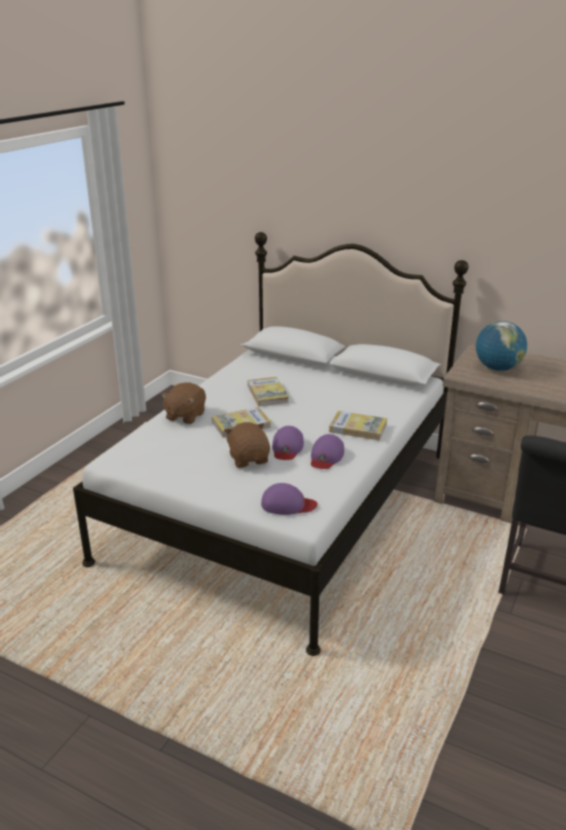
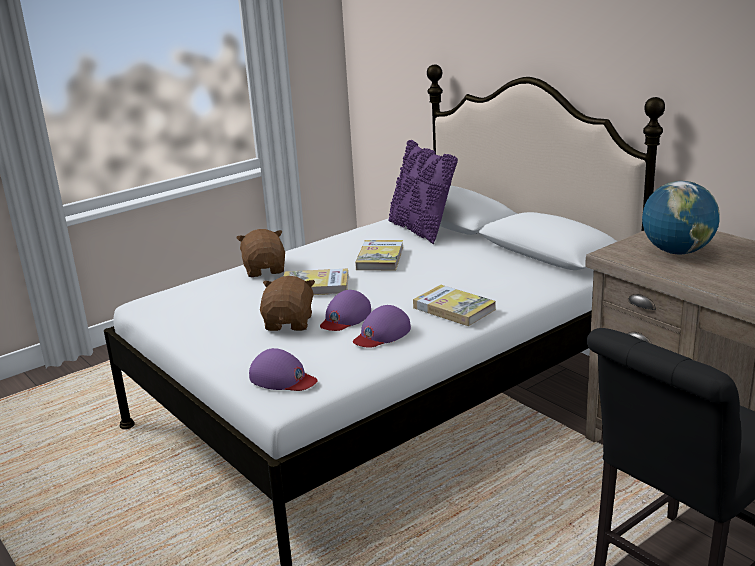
camera: 25 degrees right, 5 degrees down
brown plush toy [161,382,206,424] -> brown plush toy turned 120 degrees clockwise [236,229,285,277]
none -> purple pillow [388,140,458,244]

